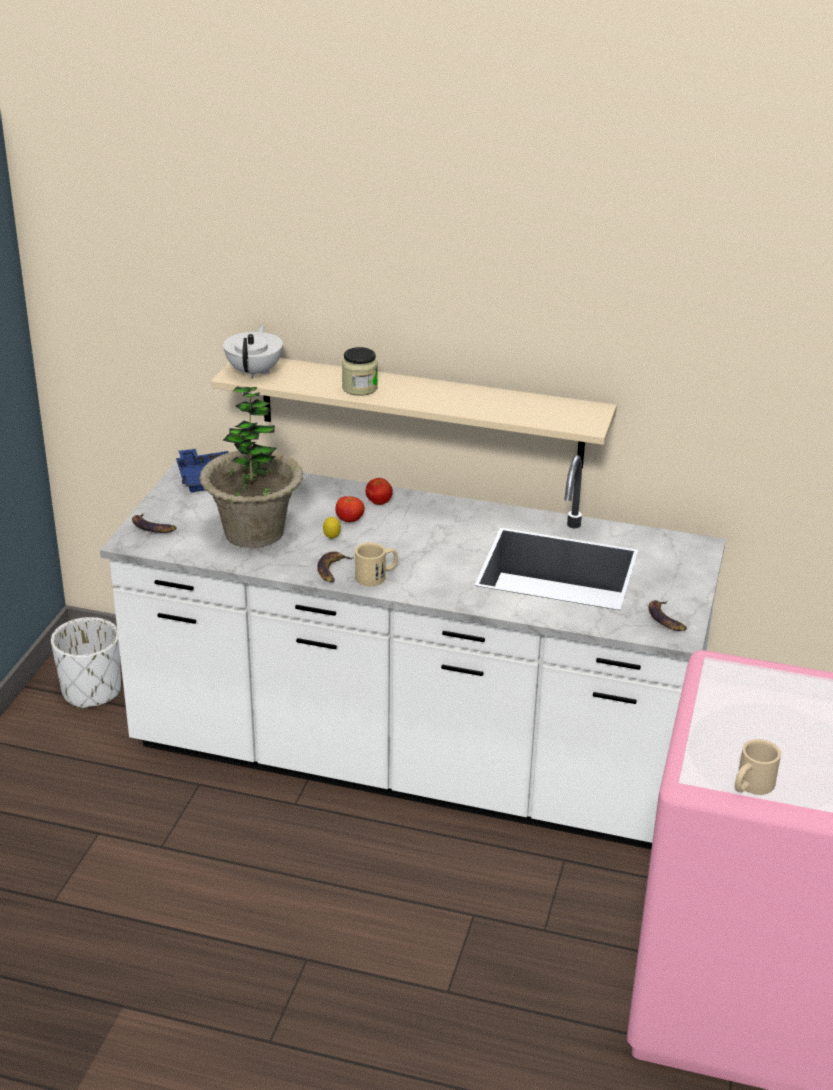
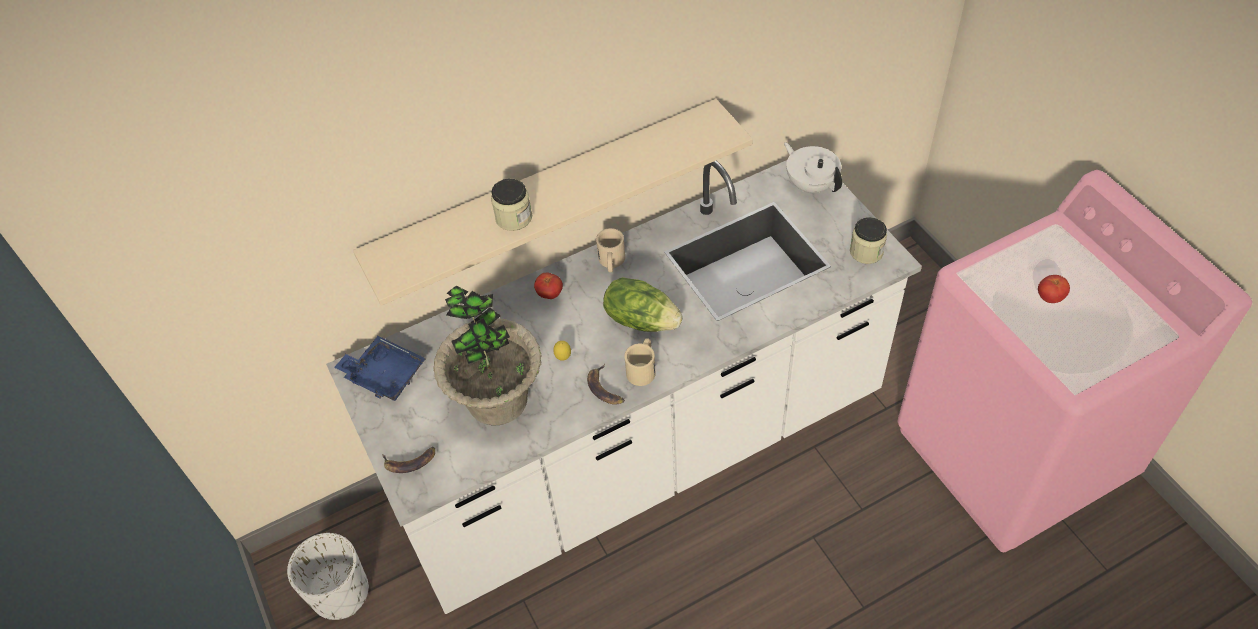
camera: 40 degrees left, 20 degrees up
white teapot [223,325,283,379] -> white teapot moved to [784,143,842,193]
tomato [335,496,364,522] -> tomato moved to [1038,275,1070,303]
banana [648,600,687,631] -> jar [850,217,887,264]
beige mug [735,739,781,795] -> beige mug moved to [596,228,625,273]
none -> lettuce [603,277,683,332]

